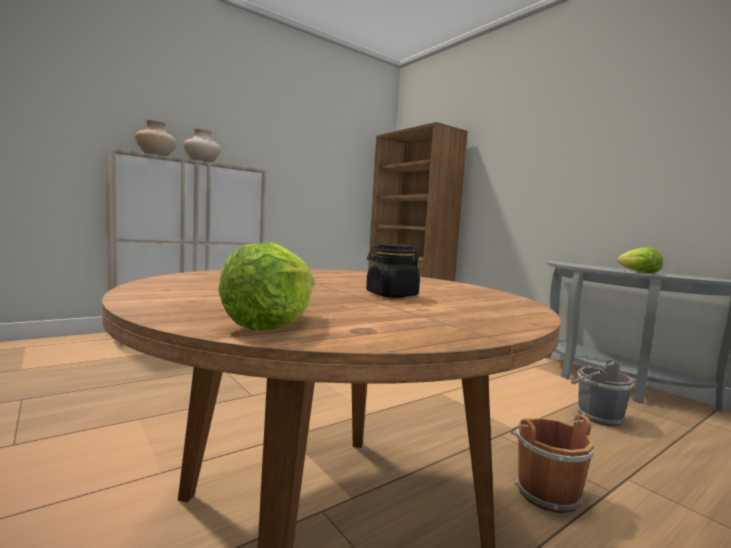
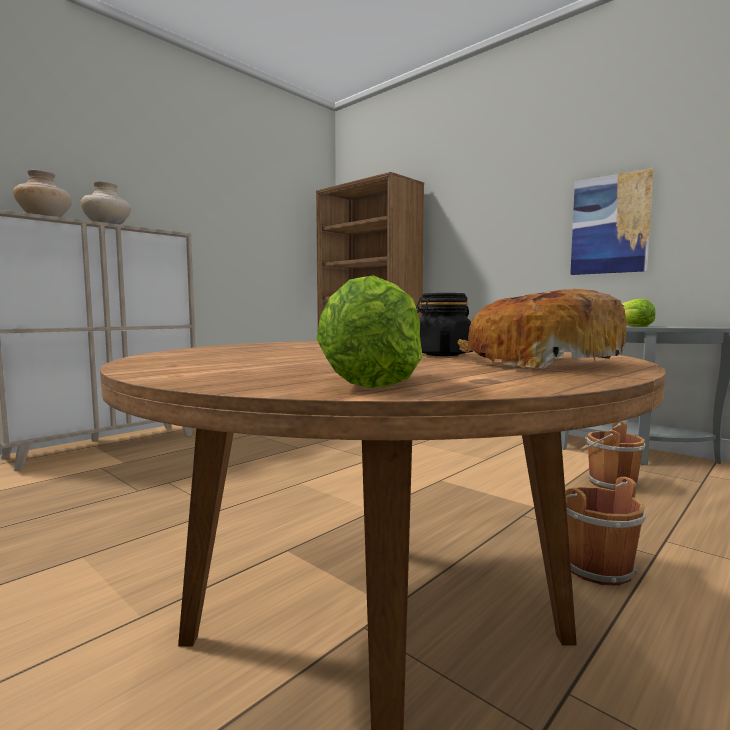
camera: 10 degrees left, 0 degrees up
grey bucket [571,360,634,426] -> brown bucket [580,421,646,490]
none -> bread [458,289,626,368]
none -> picture [570,168,654,275]

